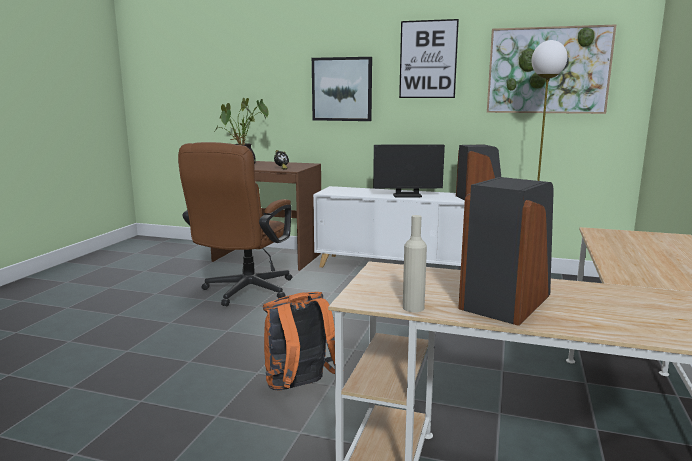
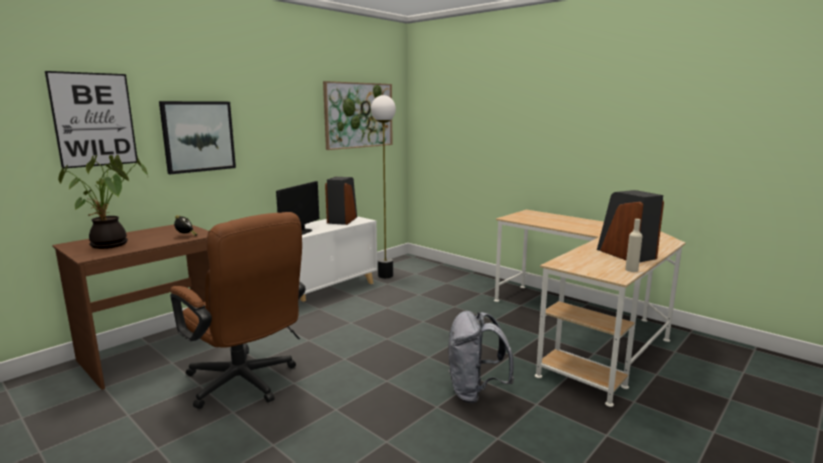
camera: 65 degrees left, 0 degrees up
orange backpack [263,292,344,391] -> grey backpack [448,311,514,404]
picture [399,19,459,98] -> picture moved to [45,71,137,168]

